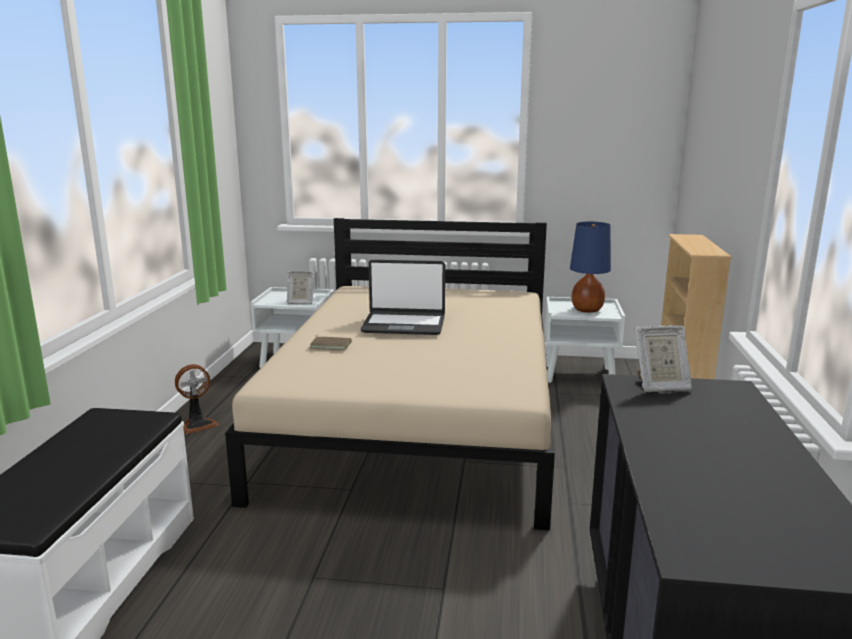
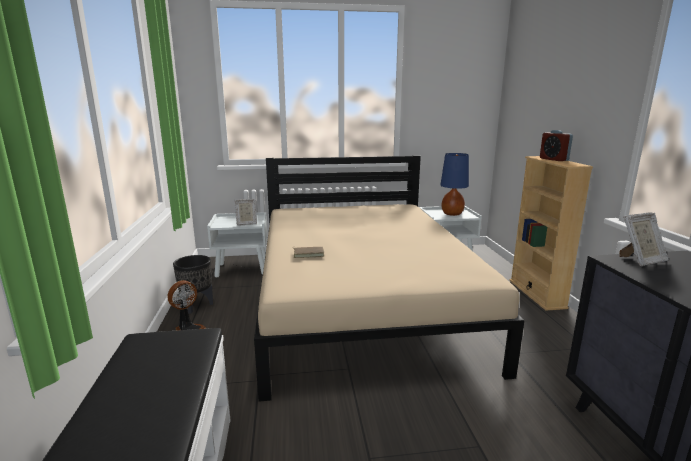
camera: 15 degrees left, 0 degrees up
laptop [360,260,445,335] -> none
none -> black planter [173,255,213,314]
none -> alarm clock [540,130,573,161]

